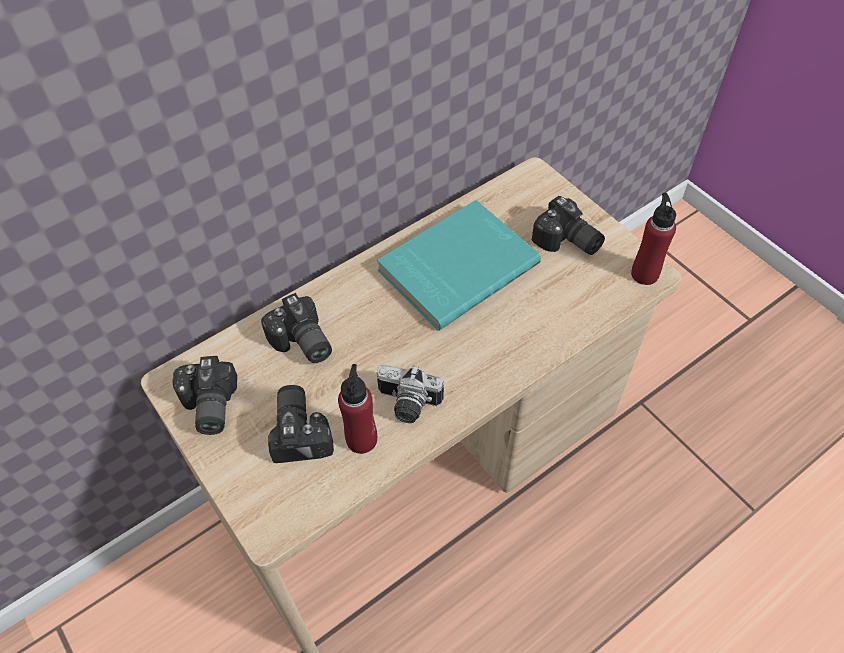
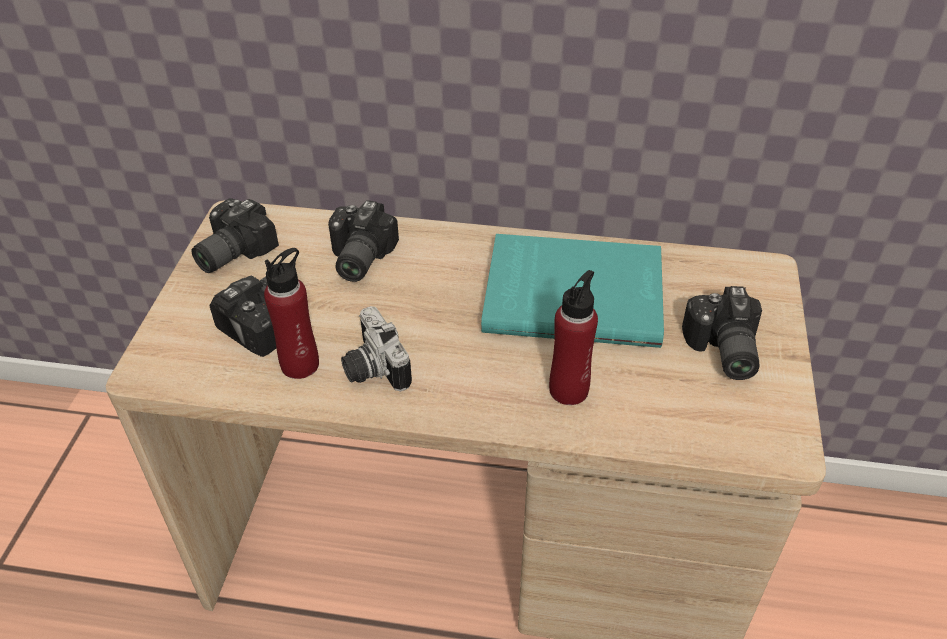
camera: 45 degrees right, 10 degrees down
red bottle [631,192,676,285] -> red bottle moved to [549,270,598,405]

